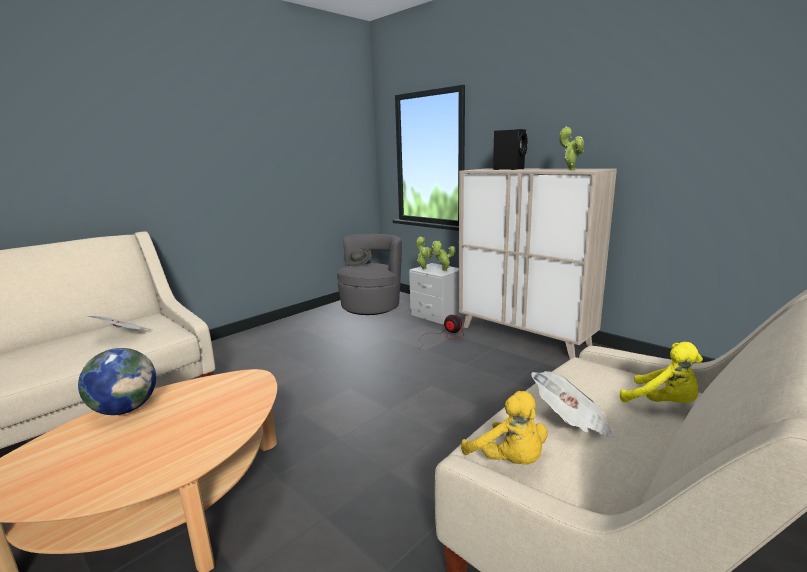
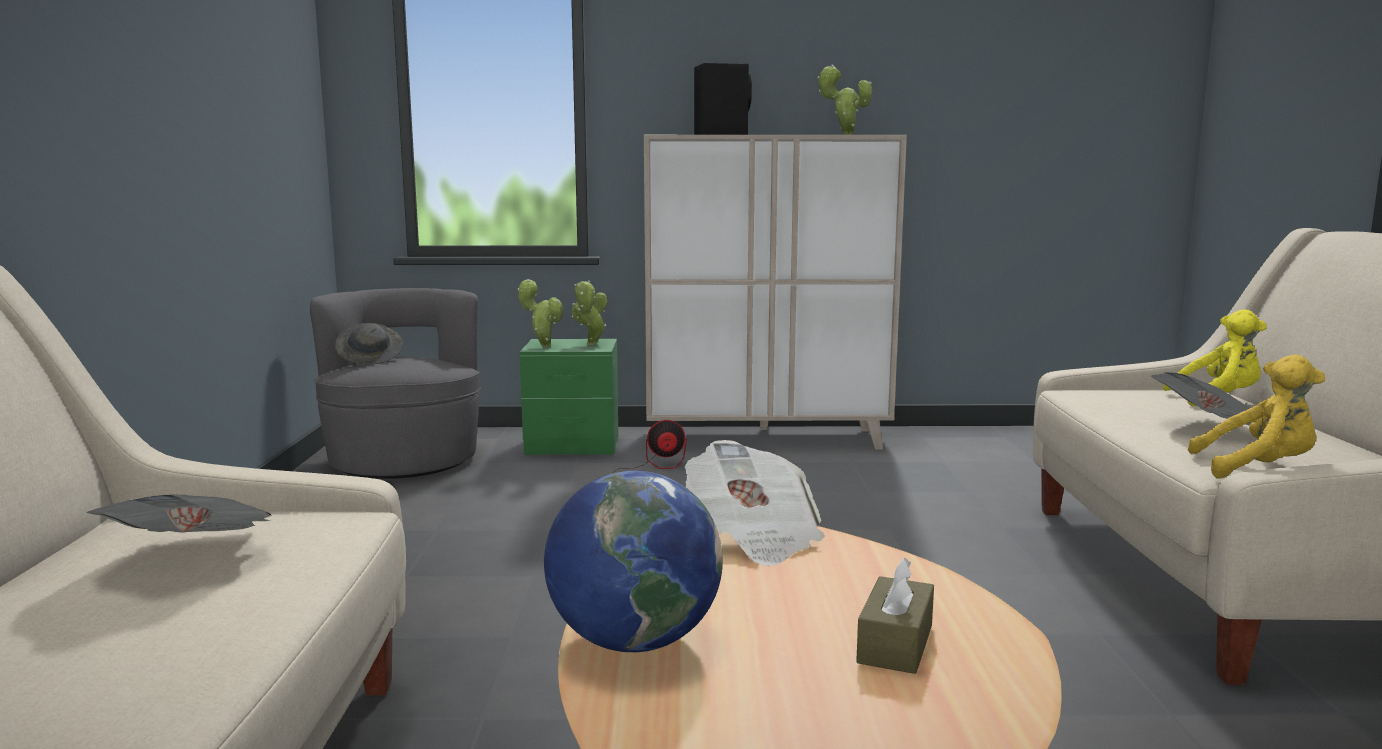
camera: 45 degrees left, 5 degrees down
grey nightstand [409,263,464,324] -> green nightstand [520,339,618,455]
none -> newspaper [685,440,825,566]
none -> brown tissue box [856,558,934,674]

